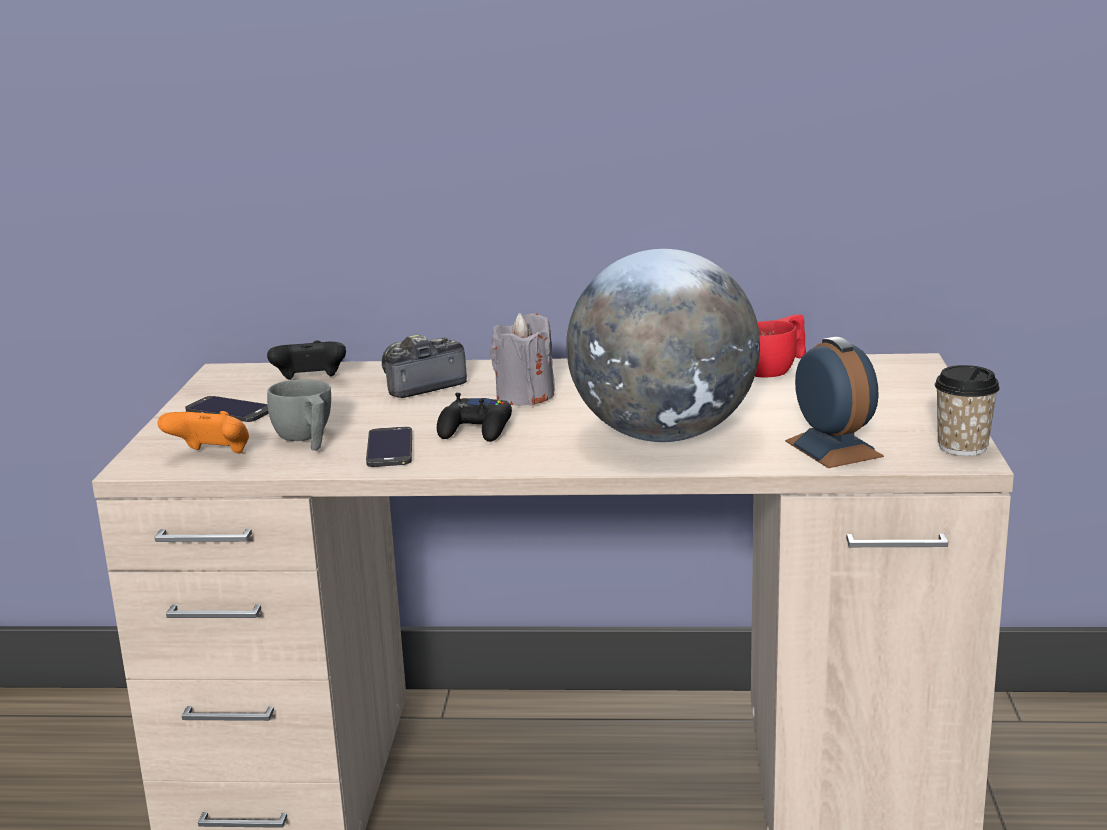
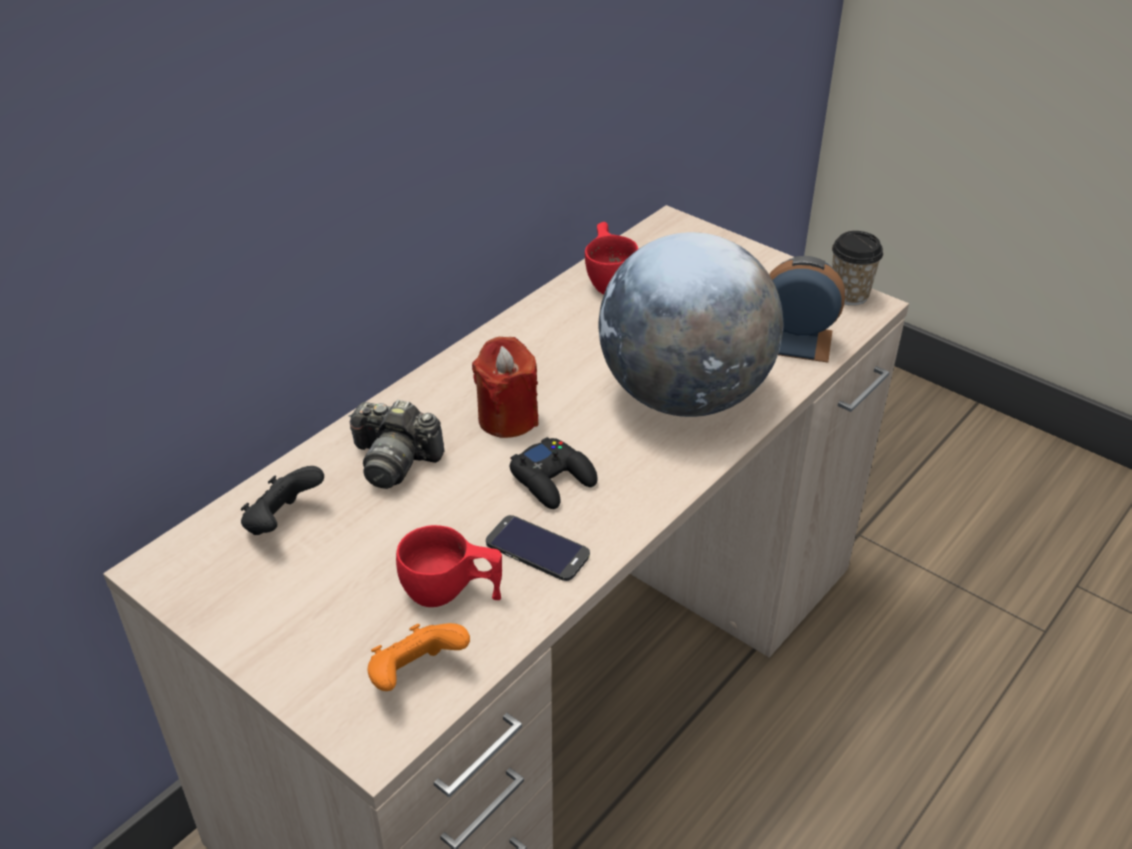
camera: 55 degrees left, 20 degrees up
phone [185,396,269,422] -> none
grey cup [267,379,331,451] -> red cup [396,525,502,607]
camera [382,335,467,398] -> camera turned 75 degrees counterclockwise [348,400,444,489]
grey candle [490,313,555,406] -> red candle [472,337,539,438]

